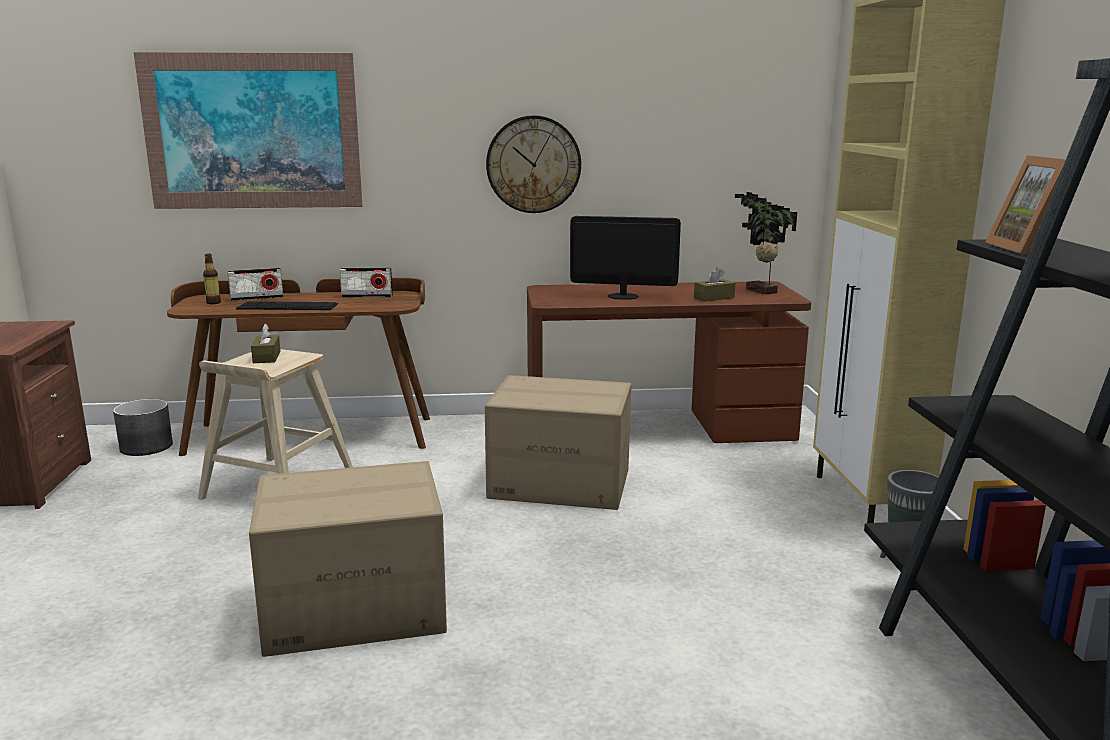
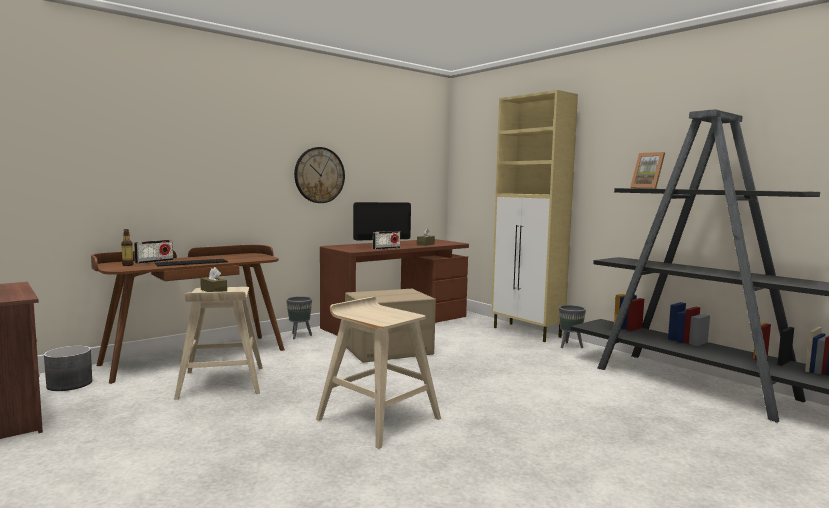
camera: 35 degrees left, 10 degrees down
picture [134,52,362,209] -> none
cardboard box [249,461,447,657] -> beige stool [316,297,441,449]
radio [340,267,393,297] -> radio moved to [373,231,400,249]
potted plant [735,192,797,295] -> none
none -> grey planter [286,296,312,339]

